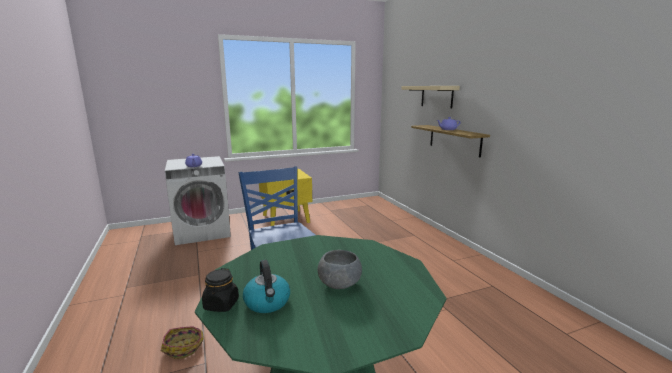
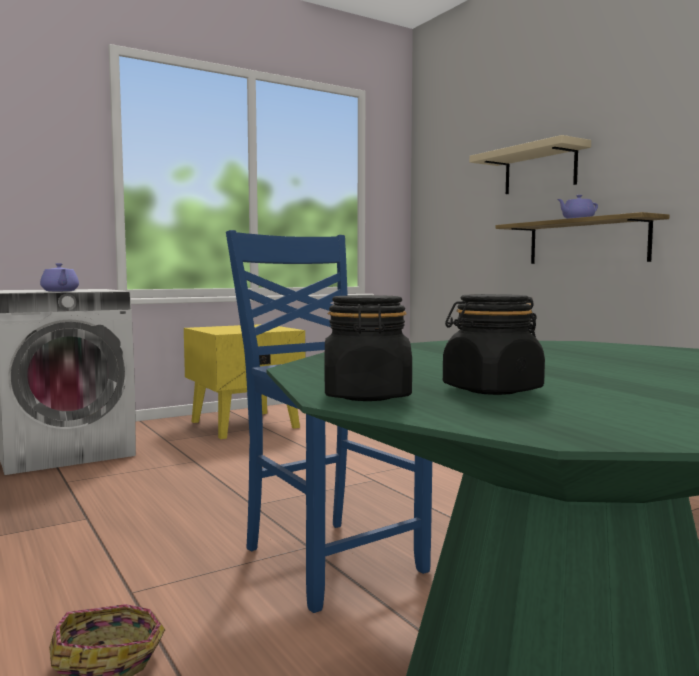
camera: 10 degrees left, 10 degrees down
kettle [243,260,290,313] -> black jar [443,294,545,395]
grey bowl [318,250,362,289] -> none

